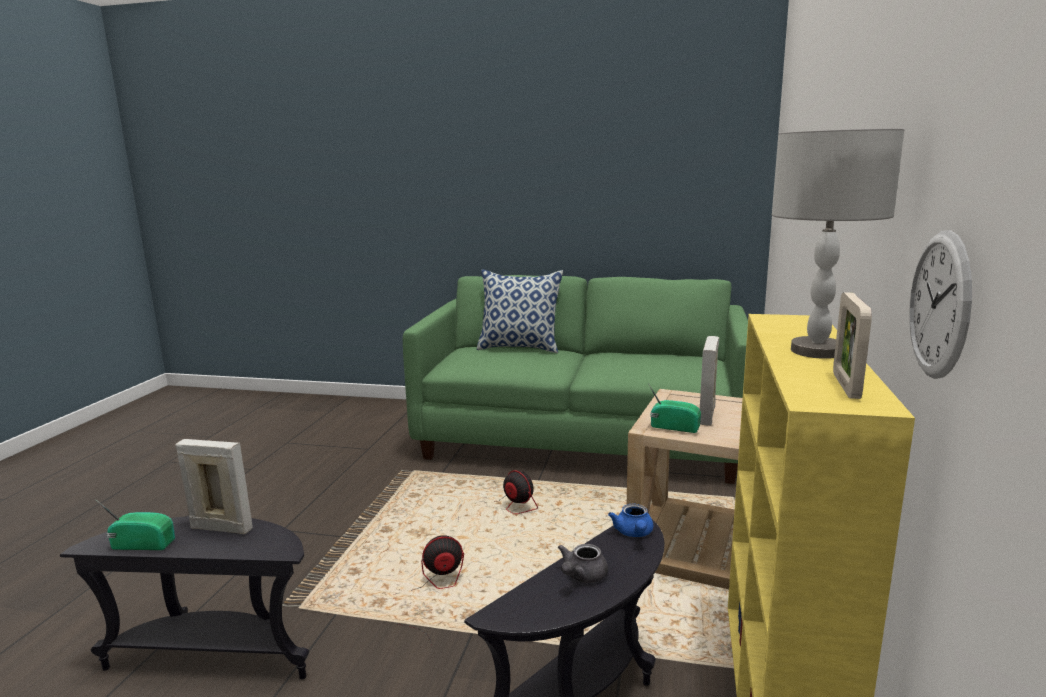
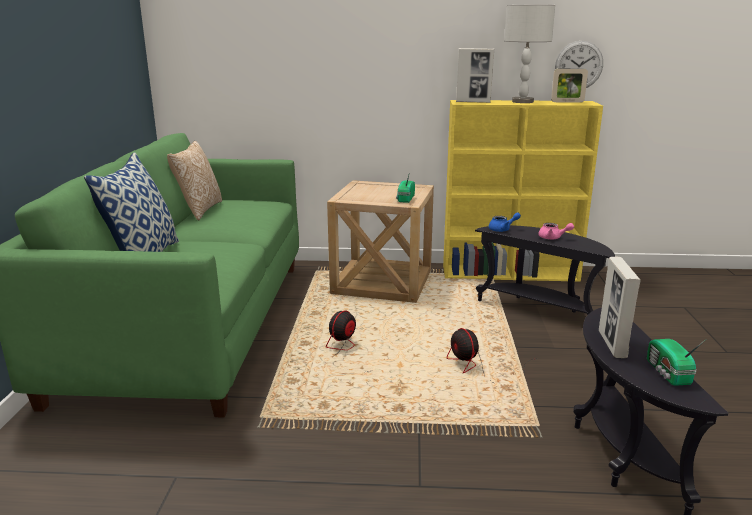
camera: 100 degrees left, 5 degrees up
grey teapot [558,544,608,583] -> pink teapot [538,223,574,240]
picture frame [700,336,719,426] -> picture frame moved to [456,48,494,103]
none -> pillow [167,141,222,221]

